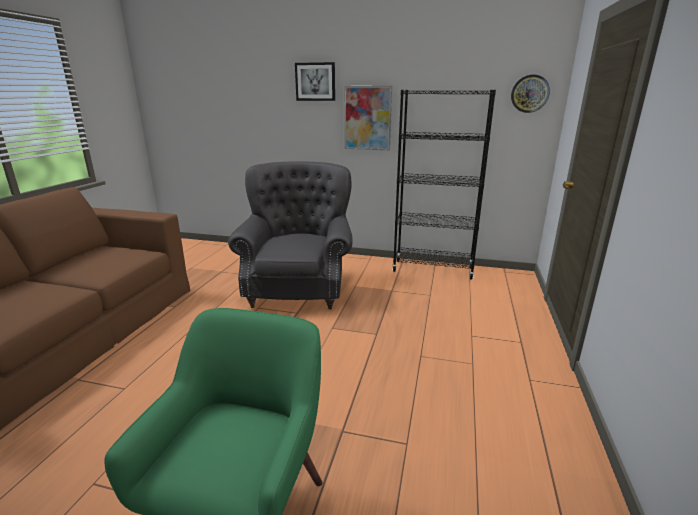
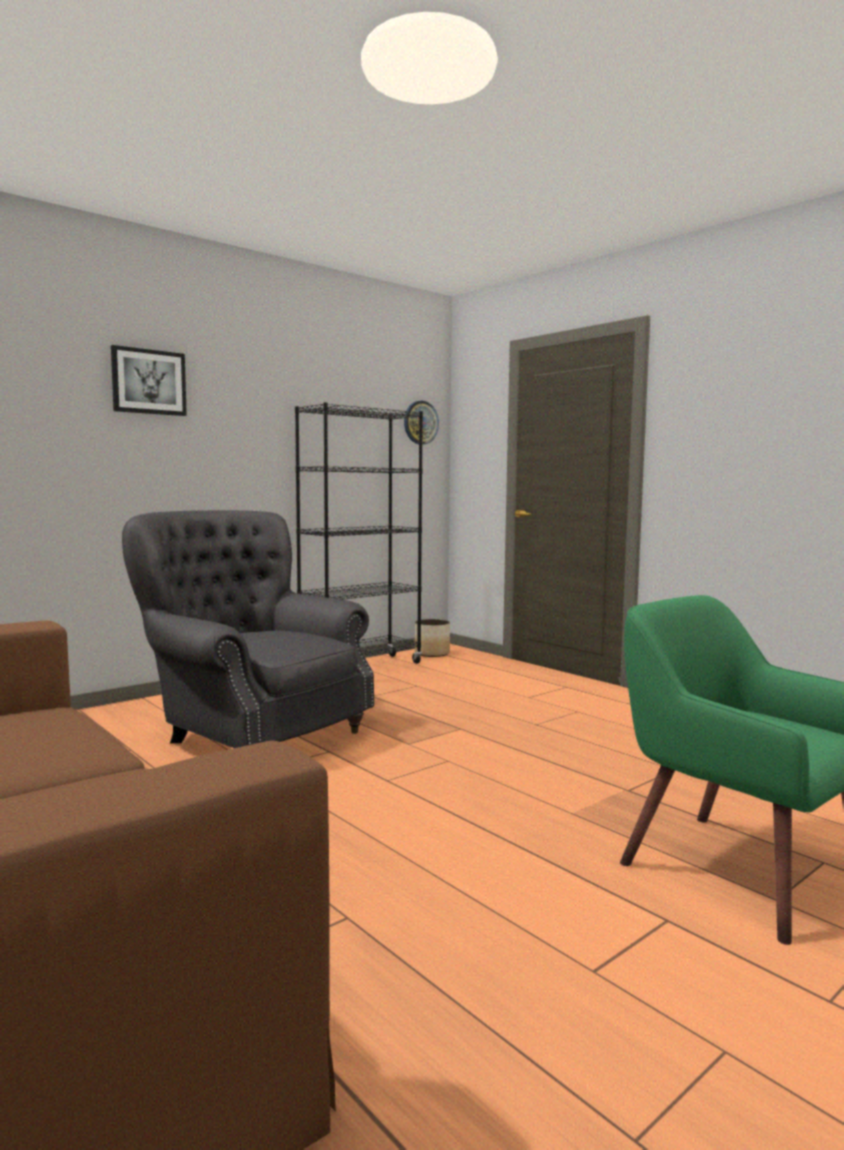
camera: 55 degrees left, 15 degrees down
picture [344,86,392,150] -> none
none -> planter [415,619,450,657]

